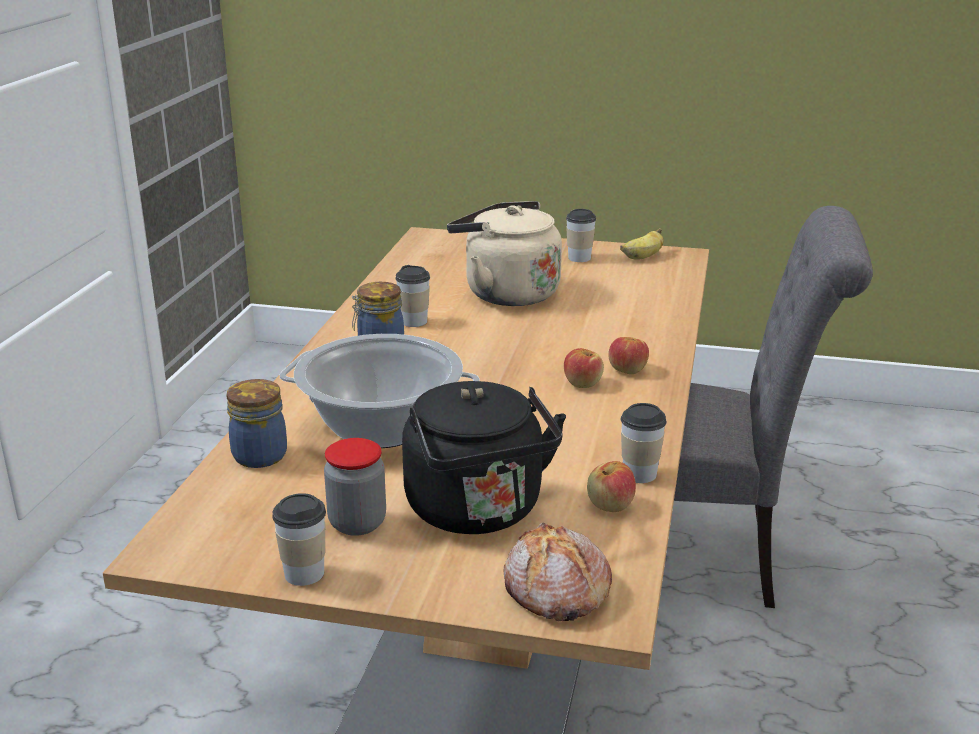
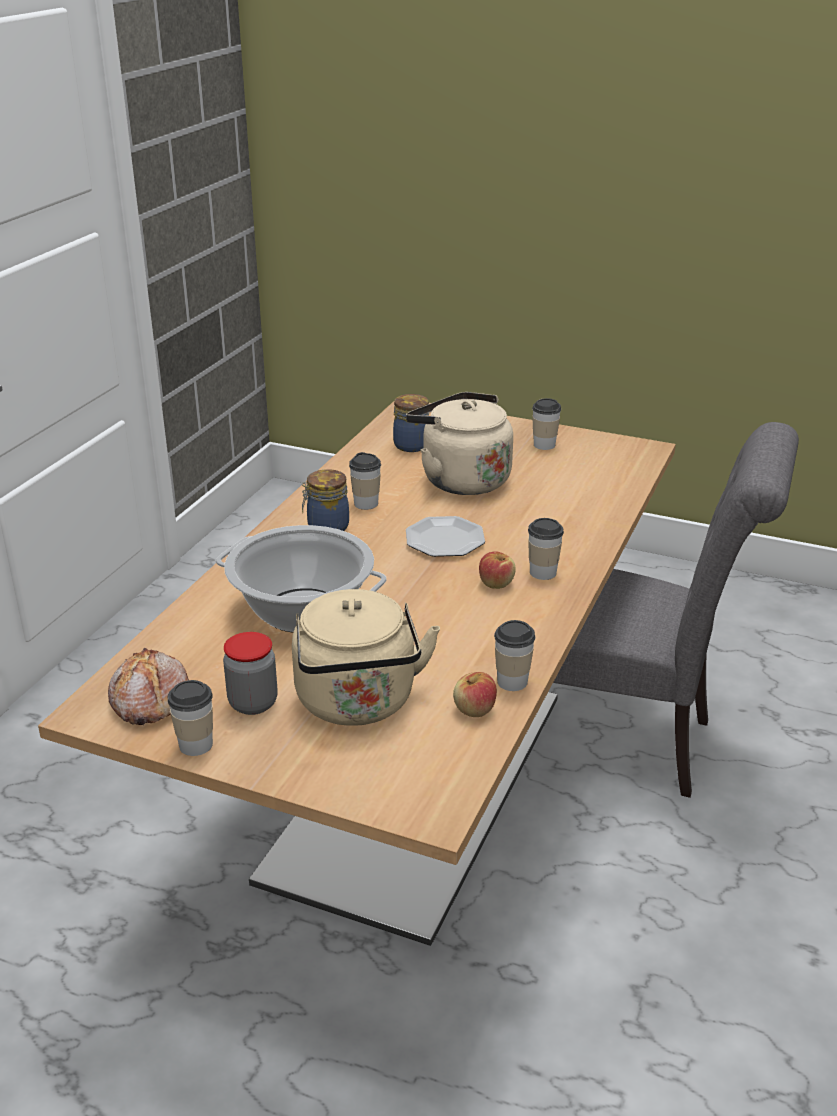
camera: 10 degrees right, 5 degrees up
jar [227,379,287,468] -> jar moved to [393,394,429,452]
black kettle [402,381,566,534] -> beige kettle [292,589,440,726]
bread [504,522,612,621] -> bread moved to [108,648,189,725]
apple [608,337,649,374] -> cup [528,518,564,580]
banana [620,228,664,260] -> none
none -> plate [406,516,485,557]

